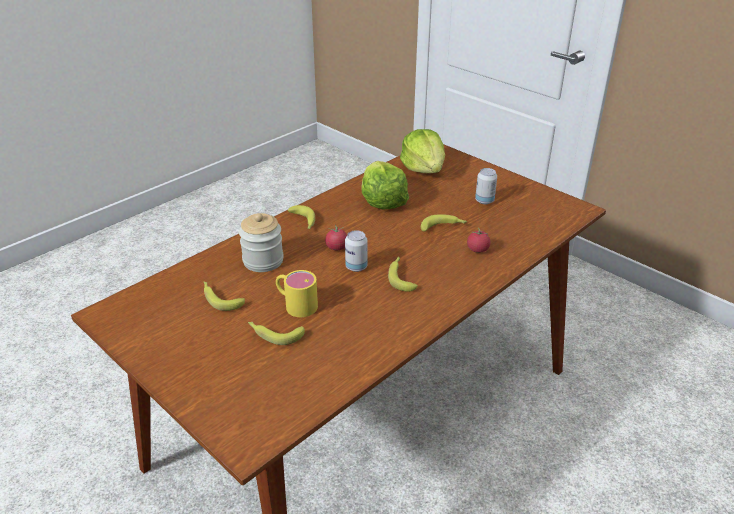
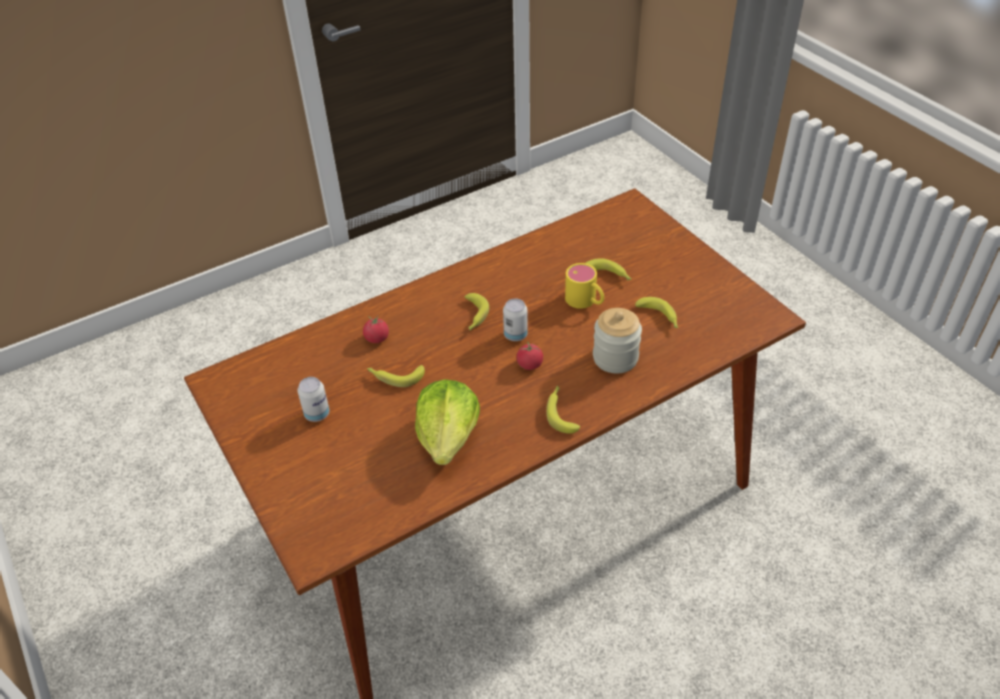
camera: 165 degrees left, 10 degrees up
lettuce [400,129,445,173] -> none

